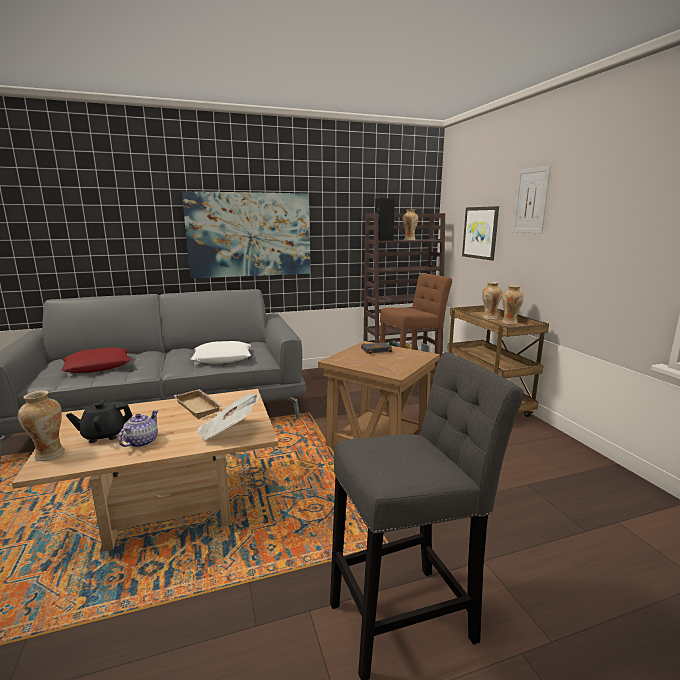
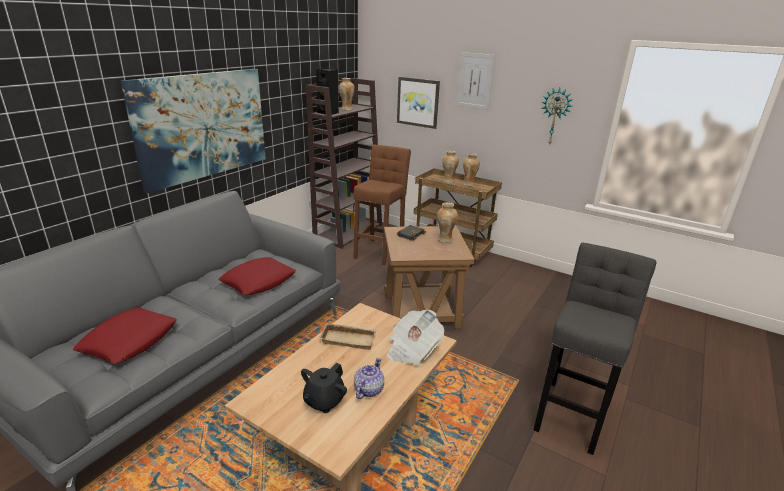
camera: 40 degrees left, 10 degrees up
vase [18,390,65,461] -> vase moved to [437,202,458,243]
teapot [118,410,158,447] -> teapot turned 45 degrees clockwise [354,358,384,399]
white pillow [191,341,251,364] -> red pillow [218,257,296,295]
none -> wall clock [541,88,573,146]

